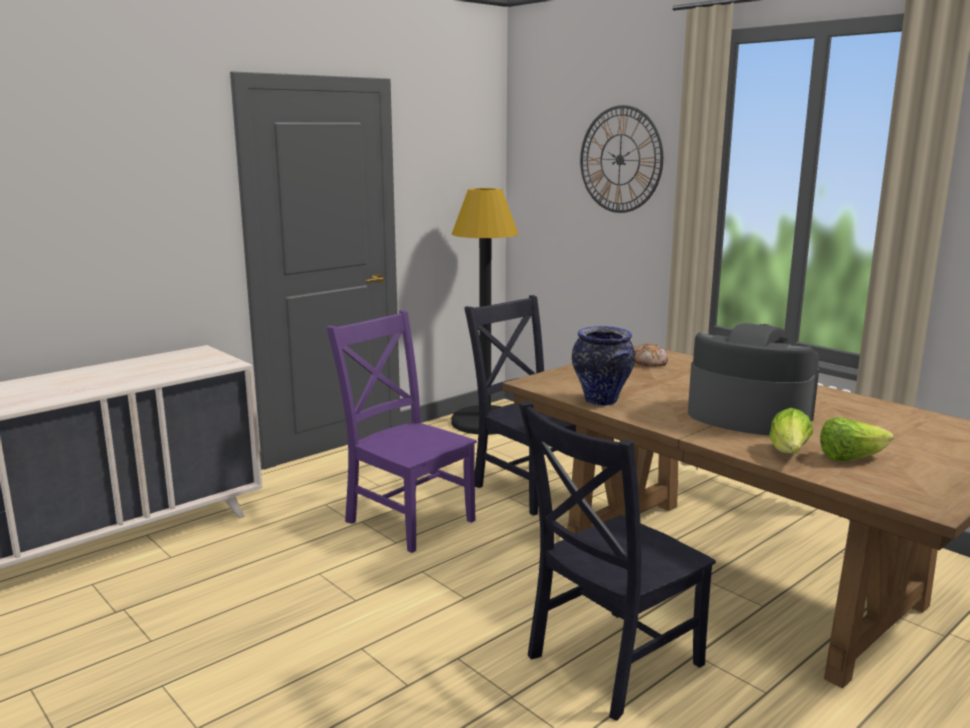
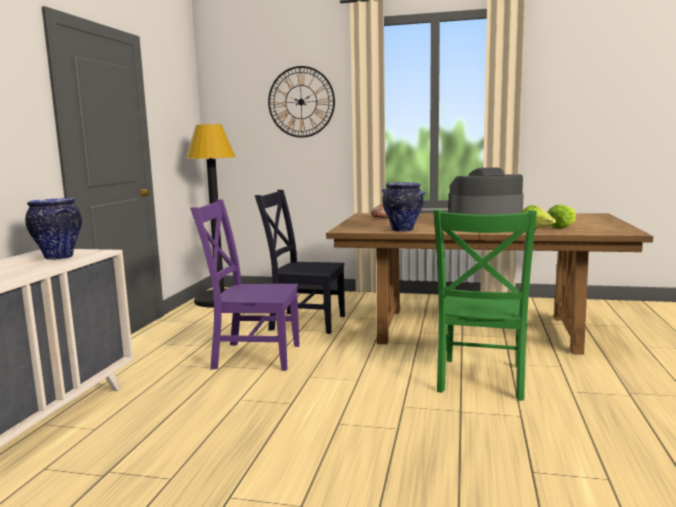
camera: 35 degrees left, 5 degrees down
black chair [519,401,716,721] -> green chair [433,209,537,401]
none -> vase [25,198,82,260]

